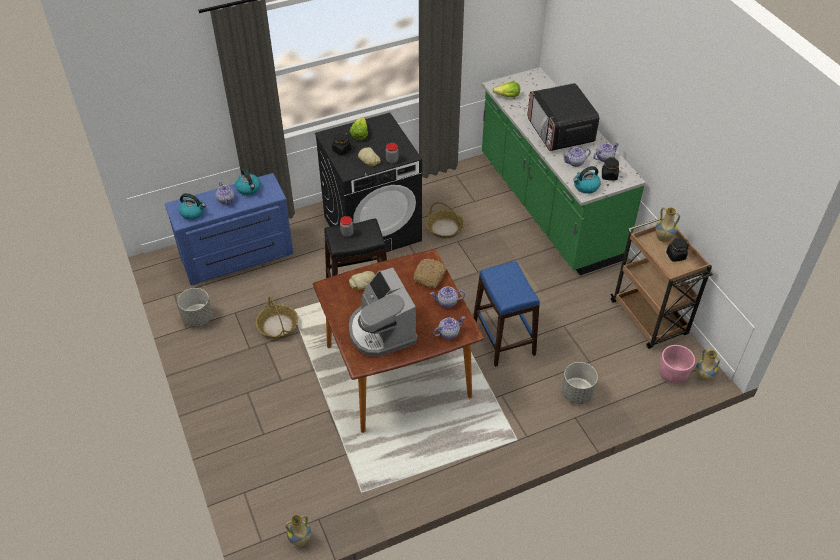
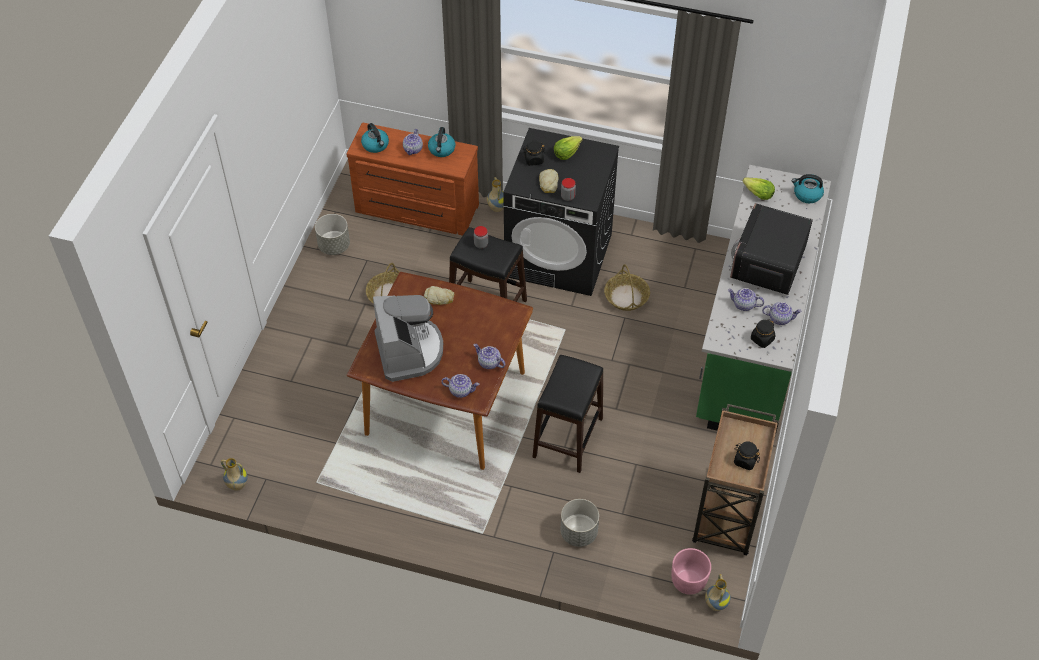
camera: 40 degrees right, 5 degrees up
blue dresser [165,173,294,286] -> brown dresser [347,122,479,236]
coffee machine [349,268,418,356] -> coffee machine turned 150 degrees clockwise [373,295,443,382]
bread [414,259,446,288] -> none
blue stool [473,261,540,367] -> black stool [532,355,603,473]
kettle [573,166,601,194] -> kettle moved to [791,174,824,203]
vase [655,207,680,242] -> vase moved to [487,177,504,212]

